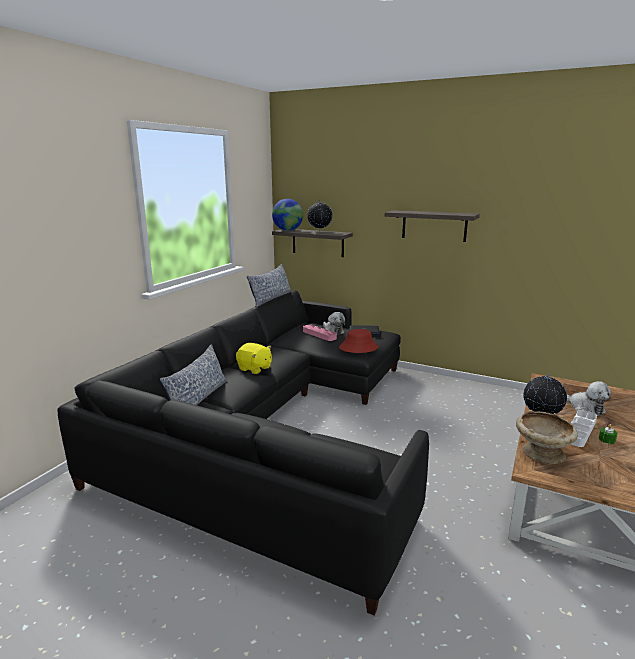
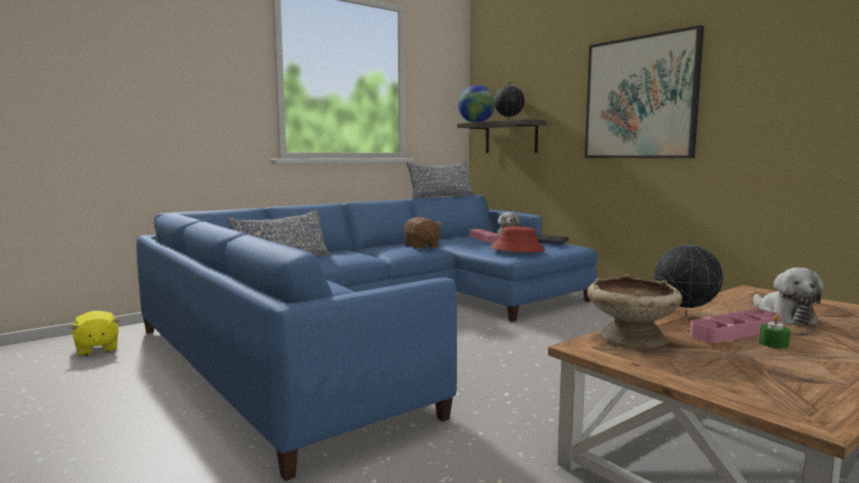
camera: 25 degrees right, 10 degrees down
black sofa [57,290,429,615] -> blue sofa [137,195,598,481]
yellow plush toy [236,343,272,374] -> yellow plush toy moved to [69,311,120,356]
shelf [385,210,480,242] -> picture [585,25,704,158]
white tray [571,410,597,447] -> pink tray [690,309,782,343]
none -> brown plush toy [404,217,442,249]

